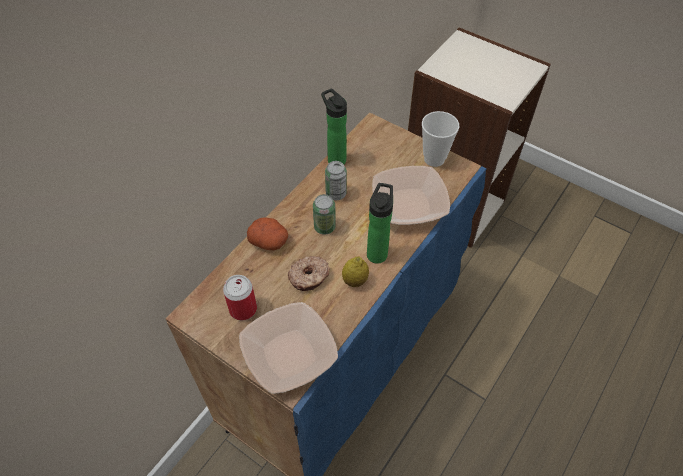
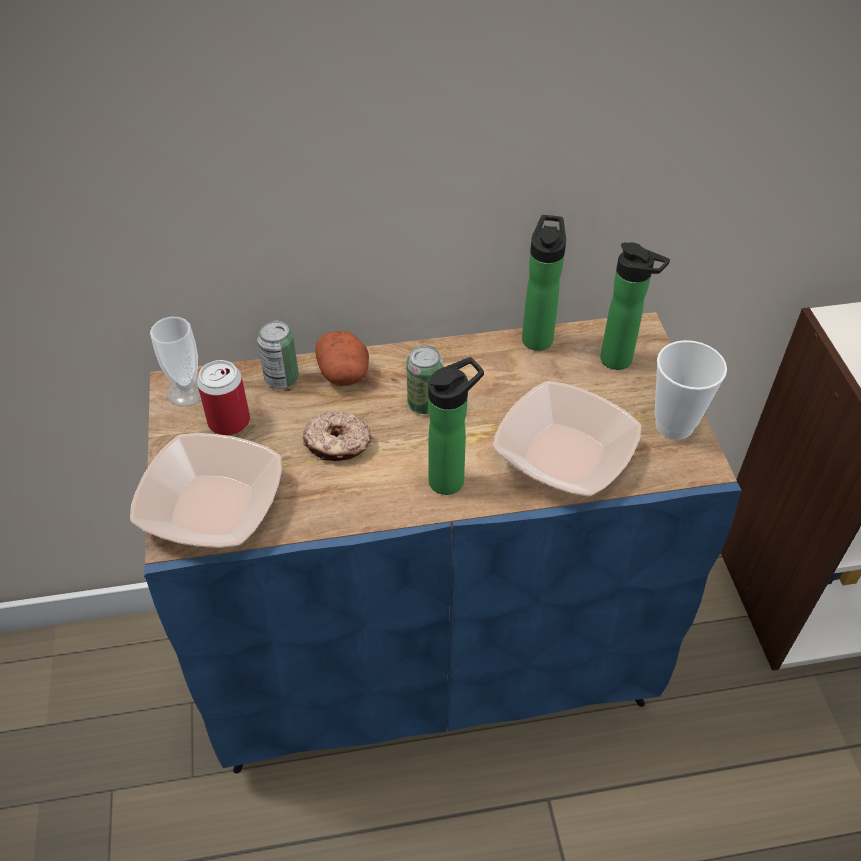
camera: 45 degrees right, 5 degrees down
can [325,161,347,200] -> can moved to [257,321,299,388]
lemon [342,257,369,287] -> none
none -> cup [150,317,201,406]
none -> bottle [600,242,670,370]

